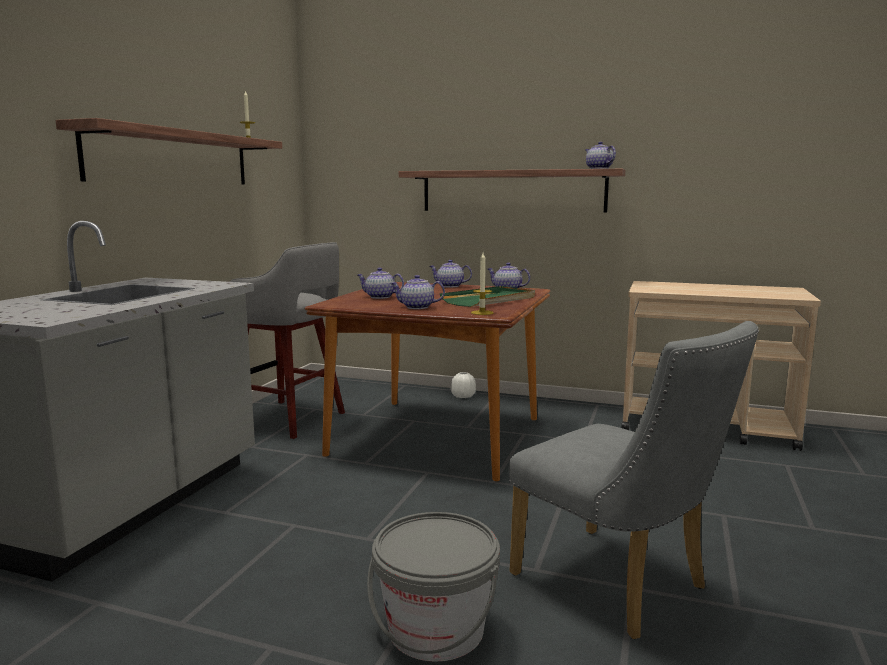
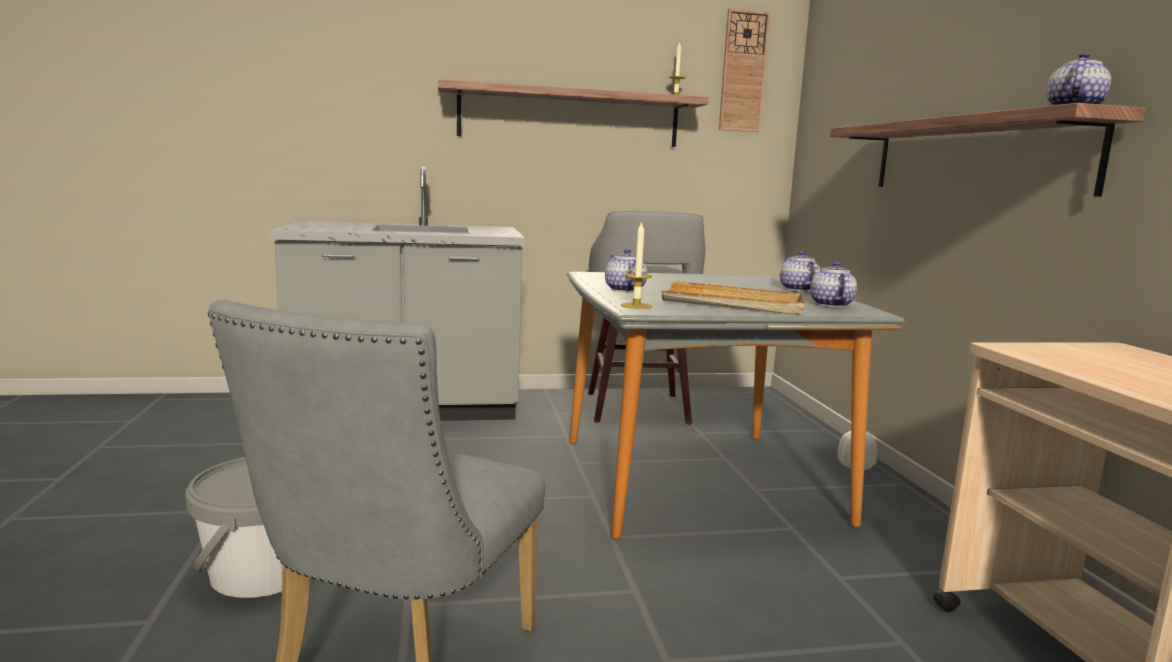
camera: 60 degrees right, 0 degrees up
brown dining table [304,282,551,482] -> grey dining table [567,272,905,539]
teapot [357,268,404,299] -> none
green tray [440,286,535,307] -> beige tray [662,281,805,315]
none -> wall clock [719,8,770,132]

